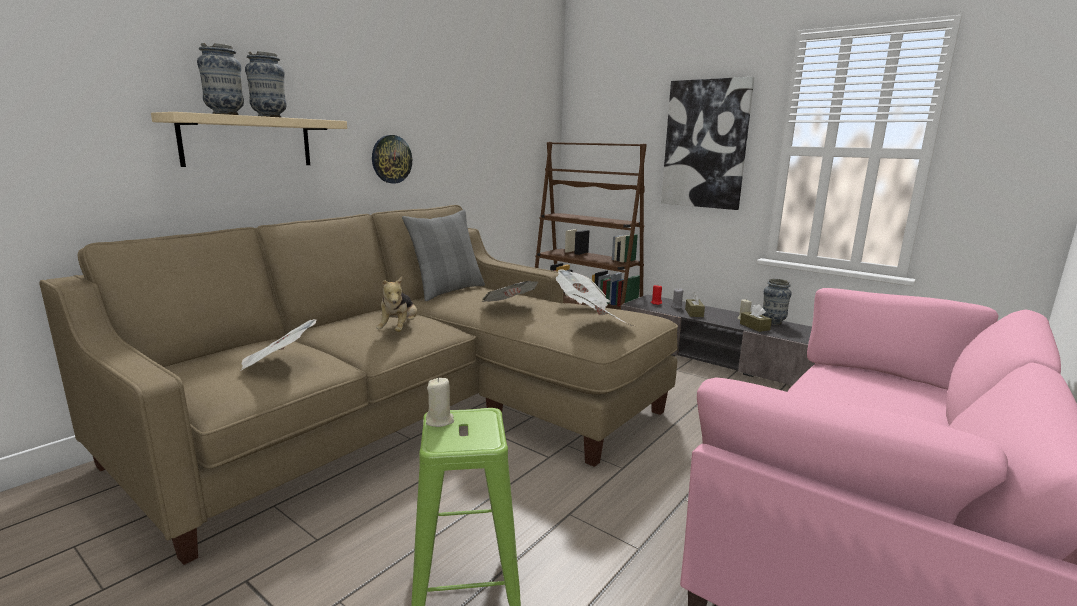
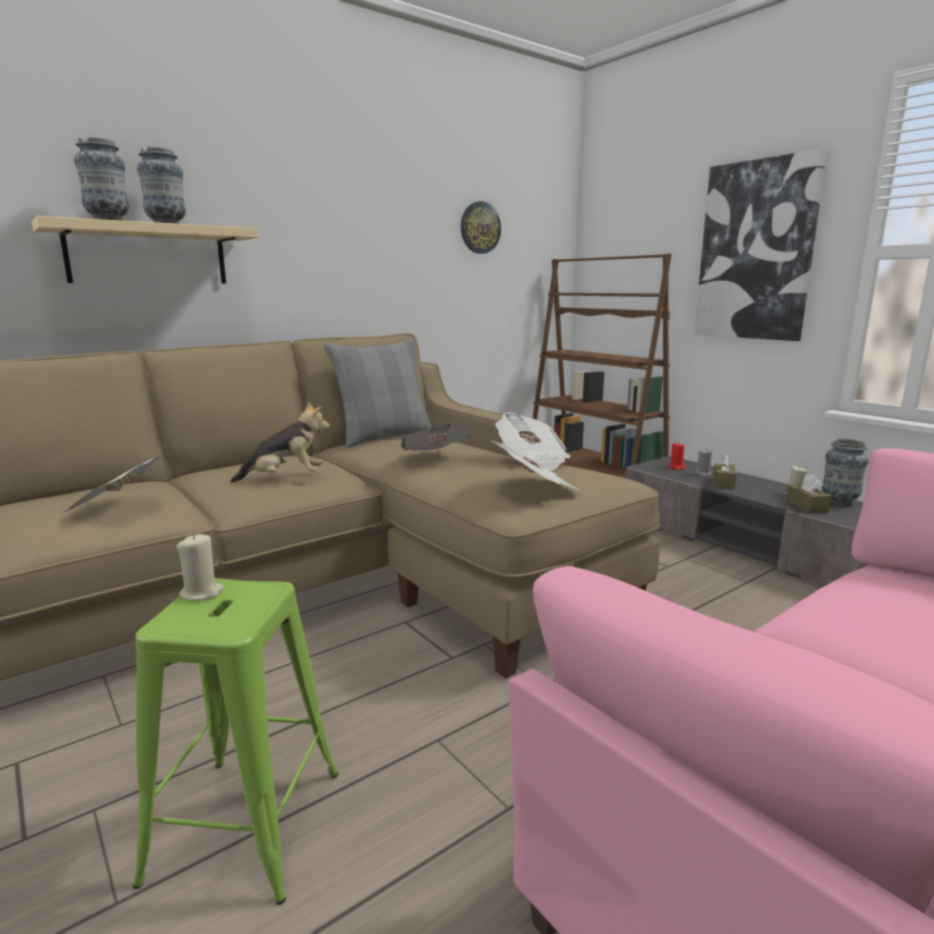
camera: 15 degrees right, 0 degrees up
wall clock [372,135,412,183] -> wall clock moved to [461,201,501,254]
plush toy [376,277,417,332] -> plush toy turned 120 degrees counterclockwise [230,402,329,483]

